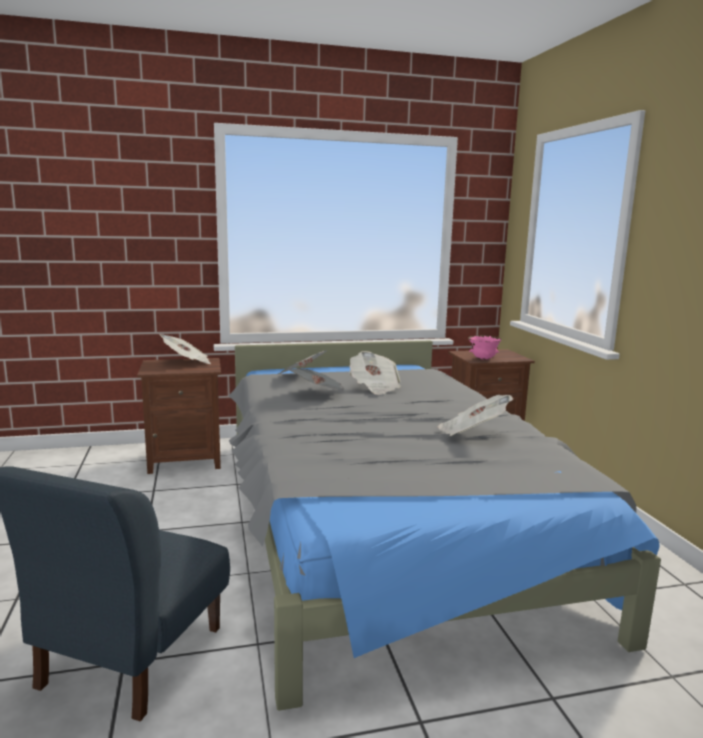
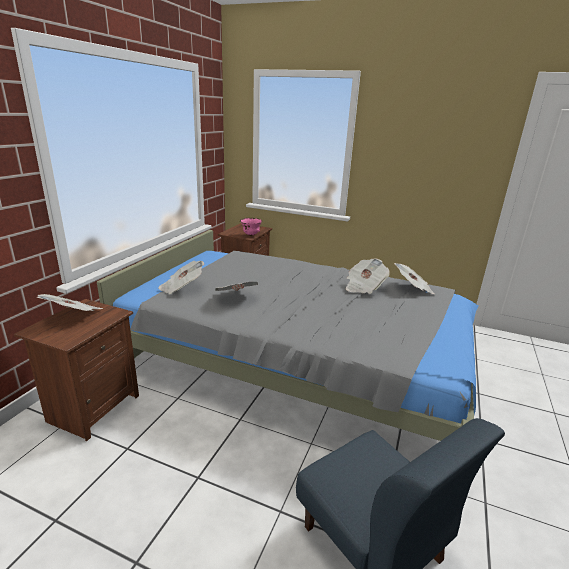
camera: 55 degrees left, 10 degrees up
newspaper [350,351,401,395] -> newspaper moved to [394,263,434,294]

